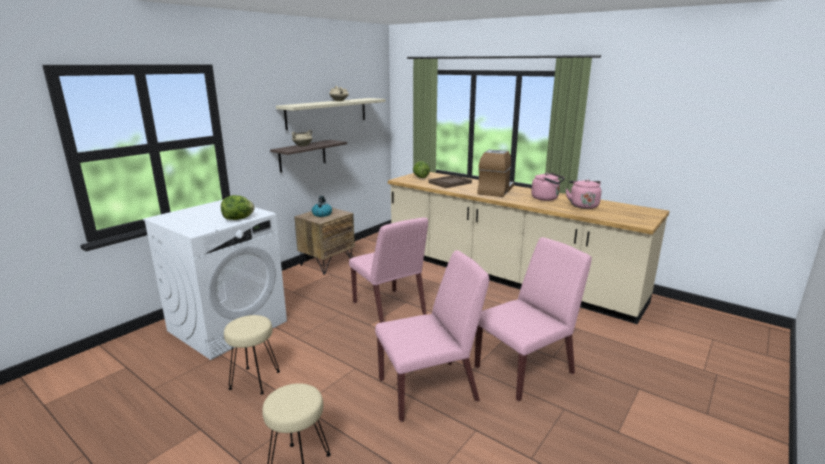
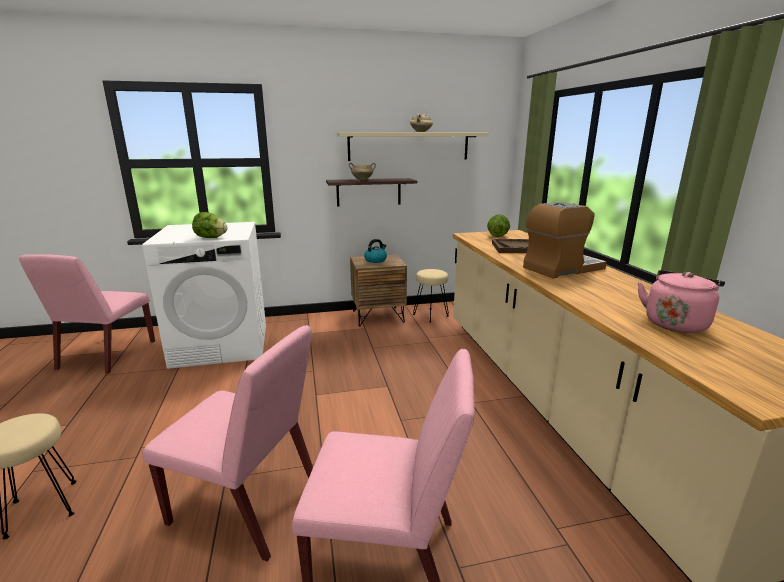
camera: 40 degrees right, 0 degrees up
beige stool [224,315,280,394] -> beige stool moved to [413,269,449,323]
pink chair [349,217,428,323] -> pink chair moved to [19,254,155,374]
pink kettle [531,172,565,201] -> none

